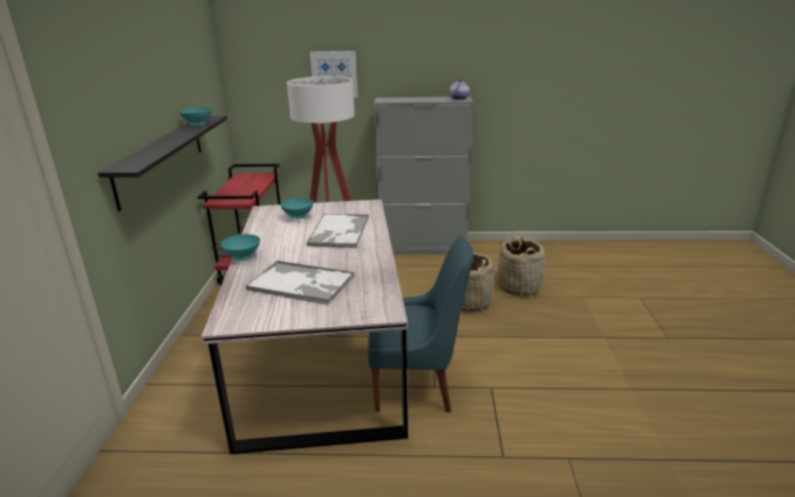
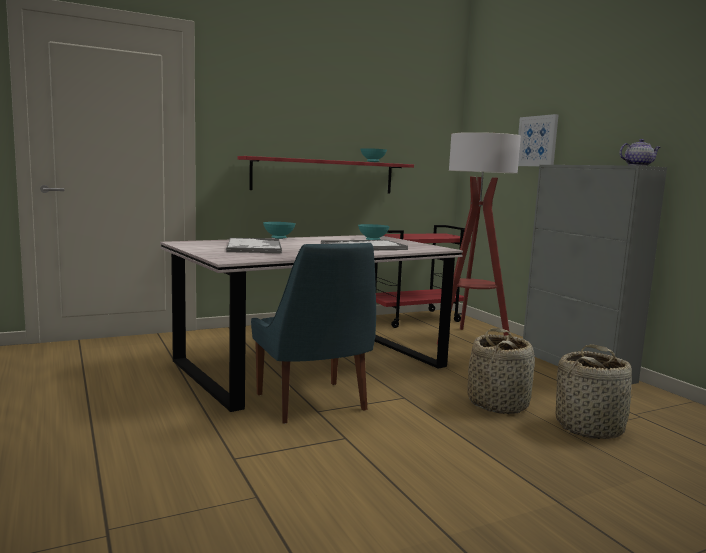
camera: 60 degrees right, 15 degrees down
black shelf [98,116,227,211] -> red shelf [238,156,414,194]

